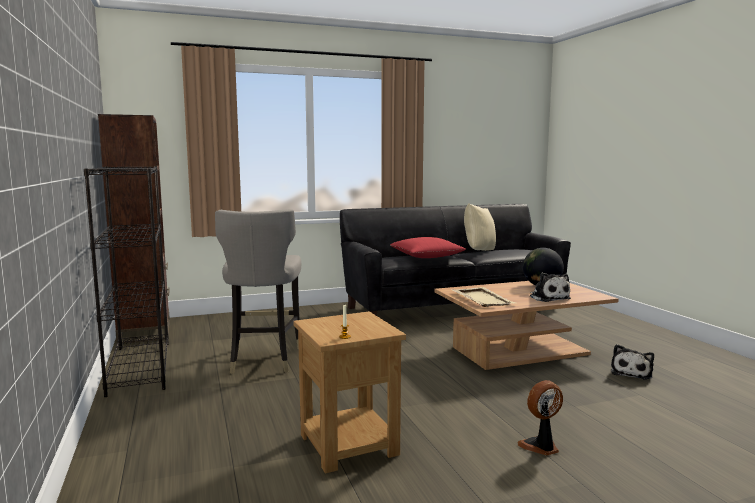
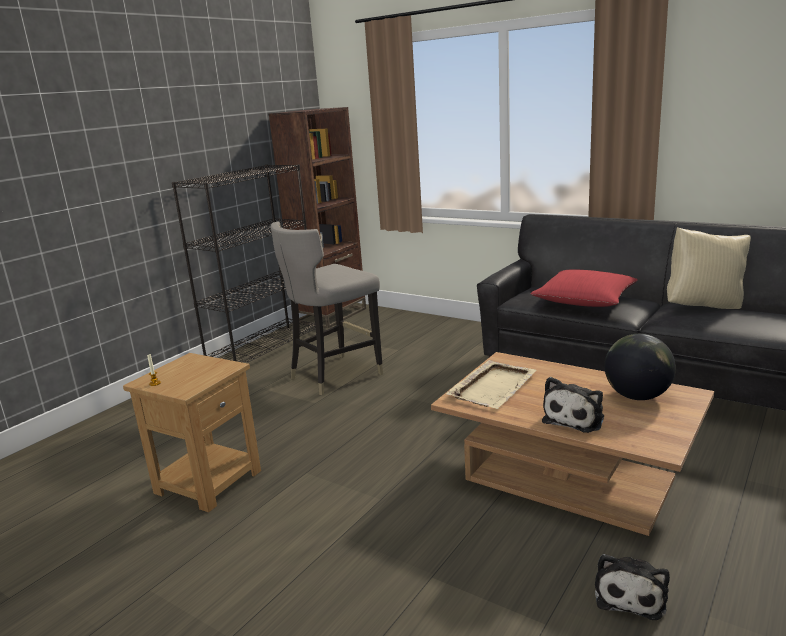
camera: 55 degrees right, 10 degrees up
fan [517,380,563,455] -> none
plush toy [611,344,654,380] -> plush toy turned 60 degrees counterclockwise [595,554,670,620]

